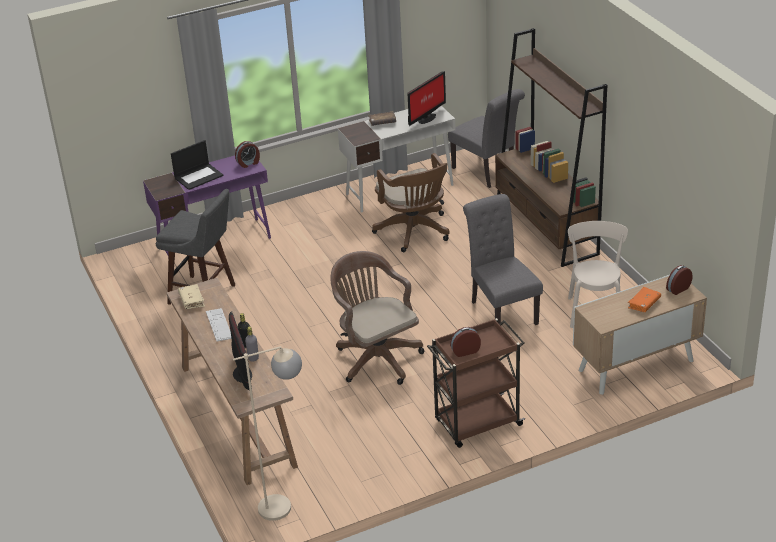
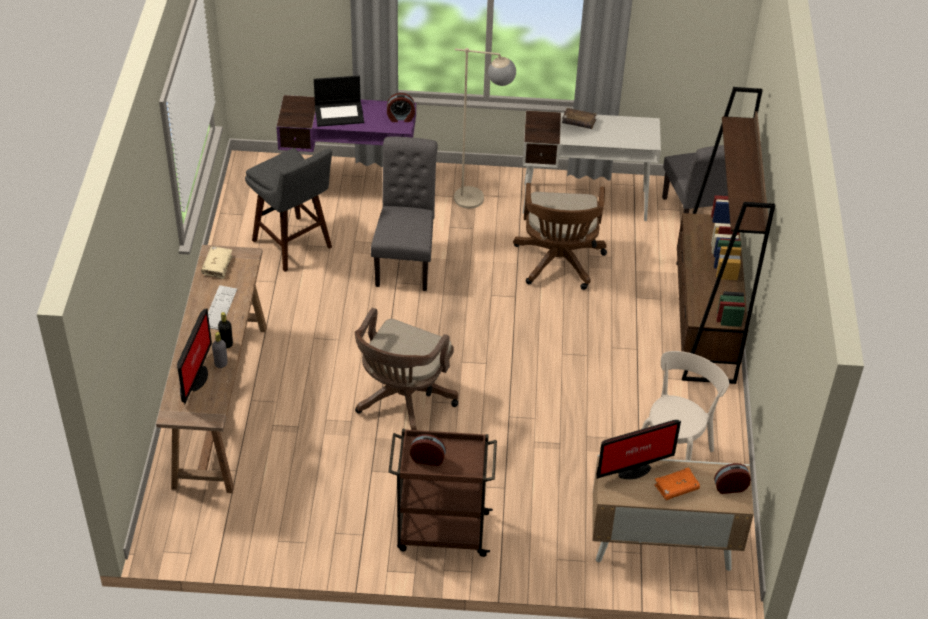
camera: 25 degrees right, 10 degrees up
beige floor lamp [233,346,302,521] -> beige floor lamp moved to [454,48,516,209]
brown office chair [330,251,424,385] -> brown office chair turned 150 degrees counterclockwise [355,308,458,430]
monitor [407,71,446,126] -> monitor moved to [596,420,681,479]
grey chair [463,194,543,325] -> grey chair moved to [371,137,438,291]

